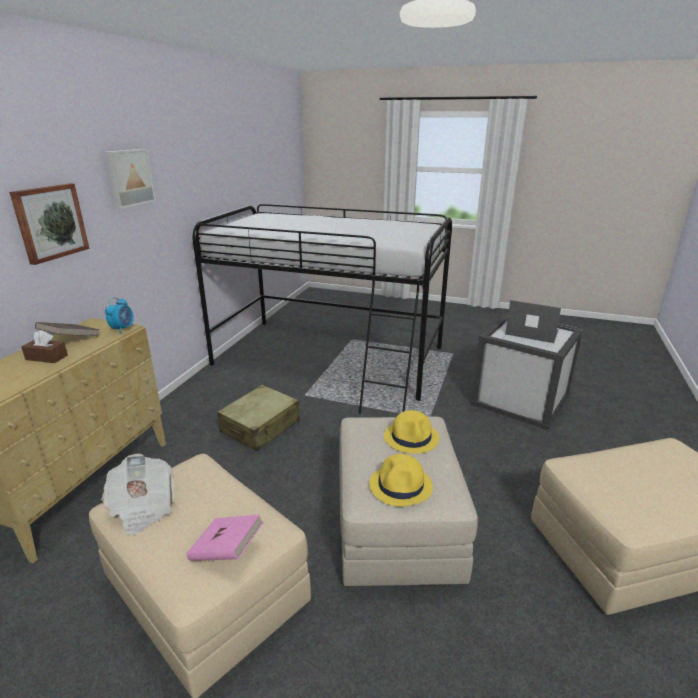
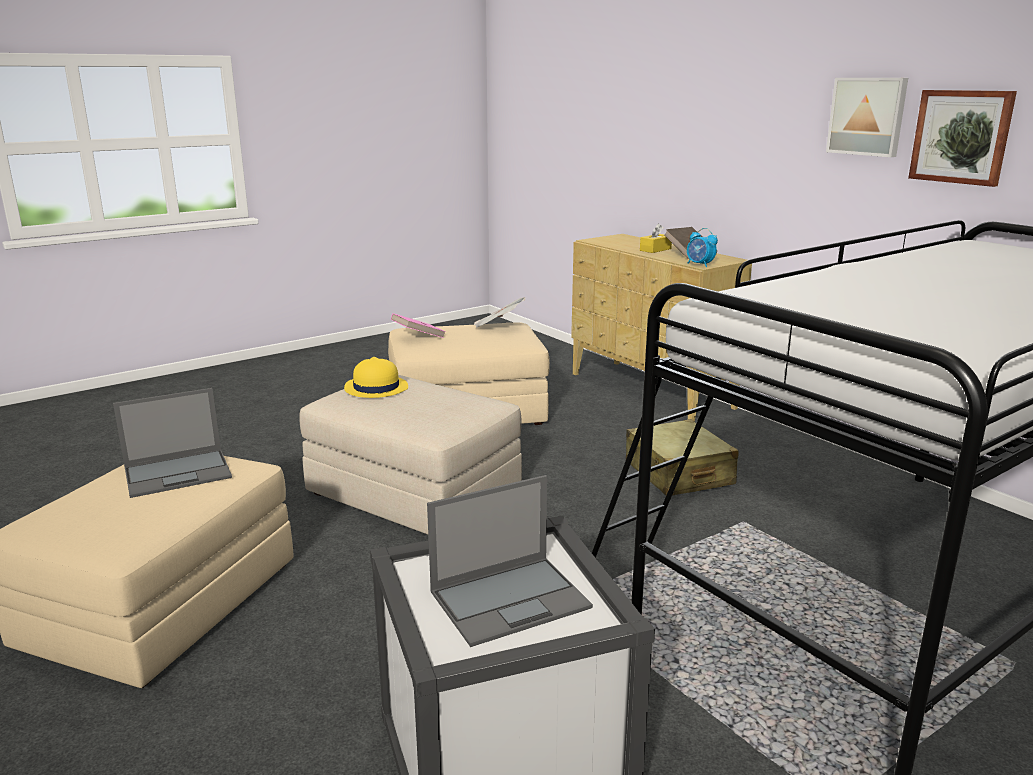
camera: 125 degrees right, 5 degrees down
picture [9,183,90,265] -> picture moved to [908,90,1017,187]
brown tissue box [21,330,68,363] -> yellow tissue box [640,224,672,253]
yellow hat [384,410,439,454] -> none
none -> laptop [113,388,232,498]

